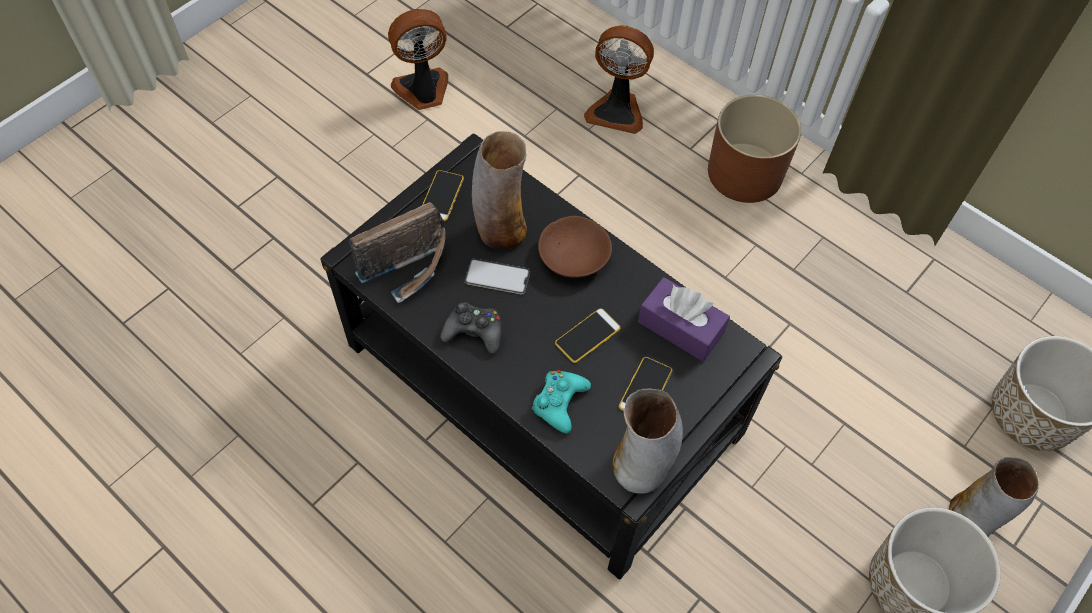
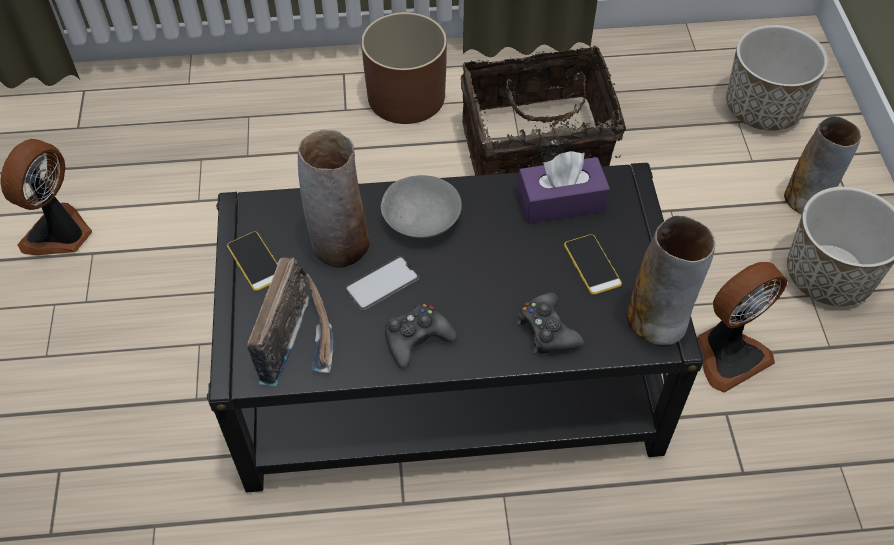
camera: 45 degrees left, 5 degrees down
turquoise game controller [532,370,591,433] -> black game controller [517,293,584,354]
brown bowl [538,216,612,278] -> grey bowl [381,175,462,238]
phone [555,308,620,363] -> none
fan [584,25,654,134] -> fan moved to [697,262,787,393]
none -> basket [461,46,626,176]

